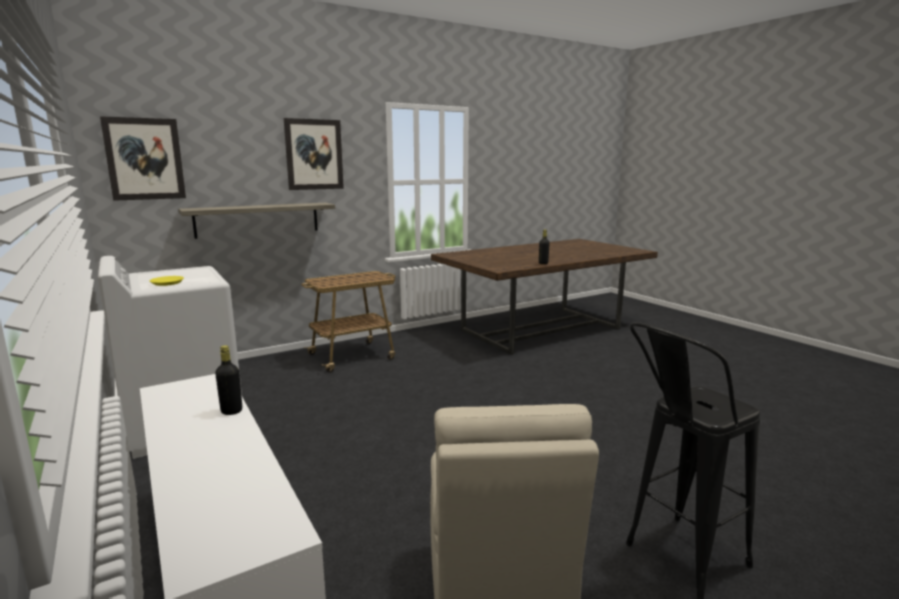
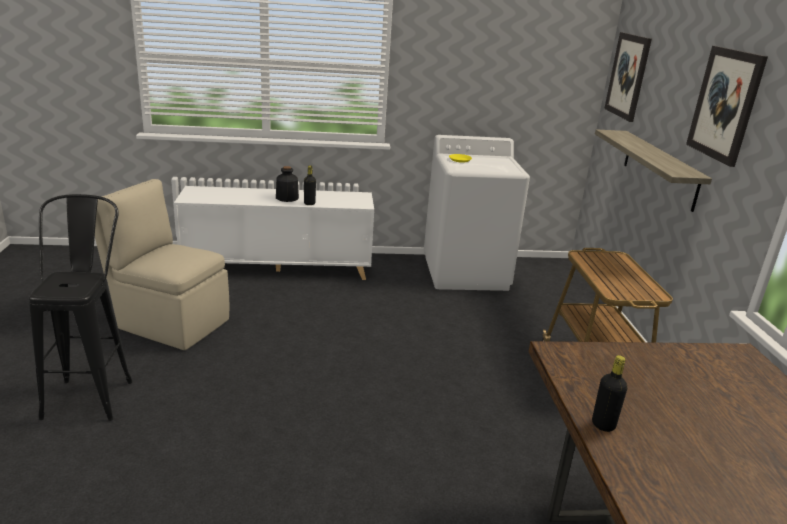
camera: 115 degrees right, 10 degrees up
none -> bottle [276,166,299,202]

